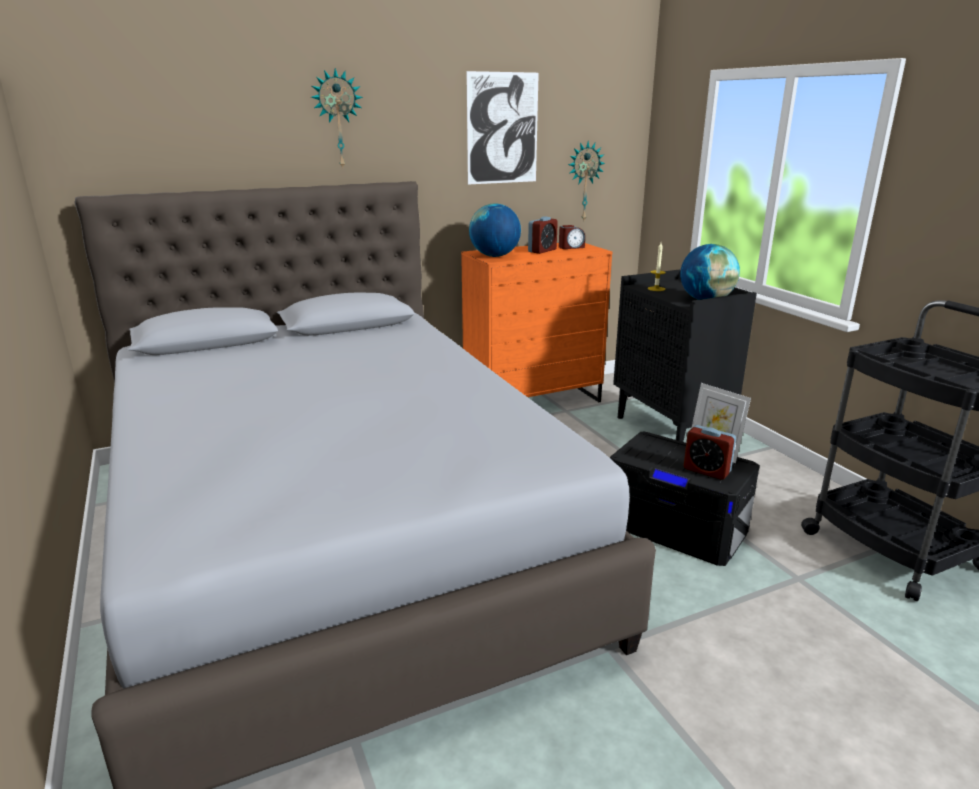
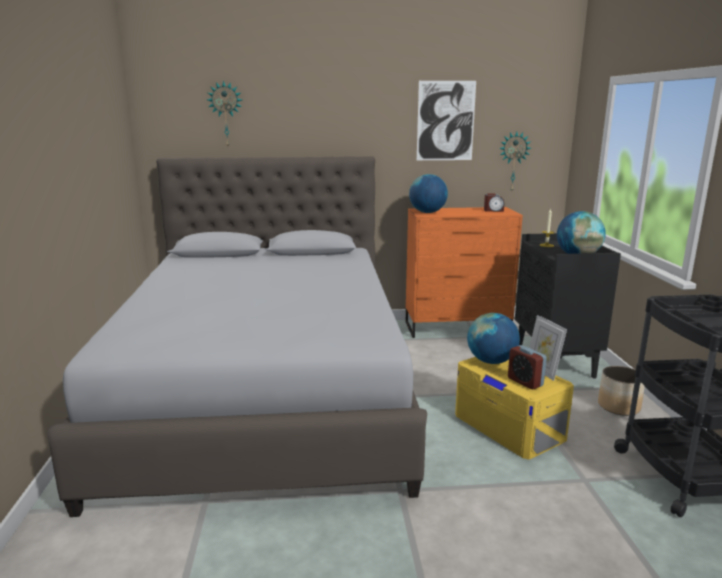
camera: 20 degrees right, 5 degrees down
wall clock [311,68,363,170] -> wall clock moved to [207,80,242,146]
alarm clock [528,216,558,254] -> none
black storage box [610,432,760,566] -> yellow storage box [455,357,574,460]
none -> globe [467,313,520,364]
none -> planter [598,366,645,416]

